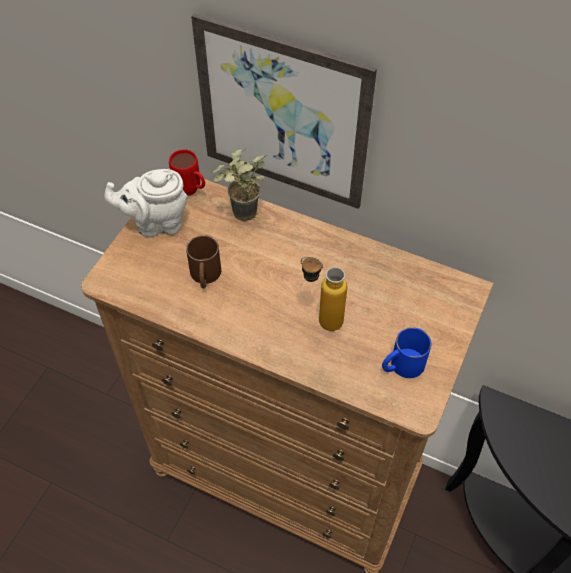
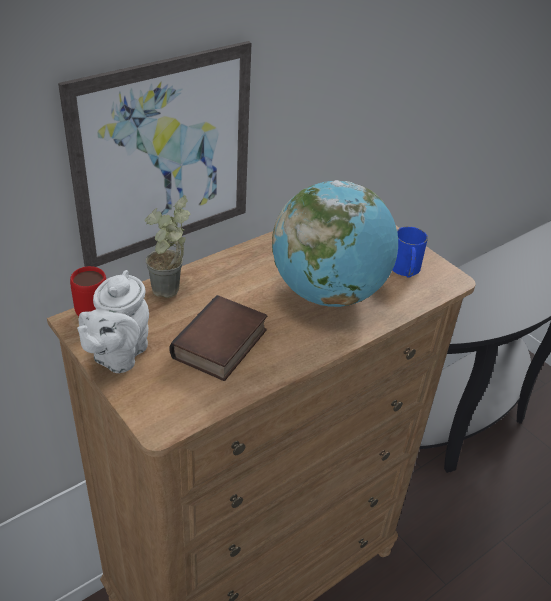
camera: 65 degrees left, 15 degrees down
brown mug [186,235,221,288] -> book [169,295,267,381]
bottle [301,256,347,331] -> globe [272,180,398,307]

